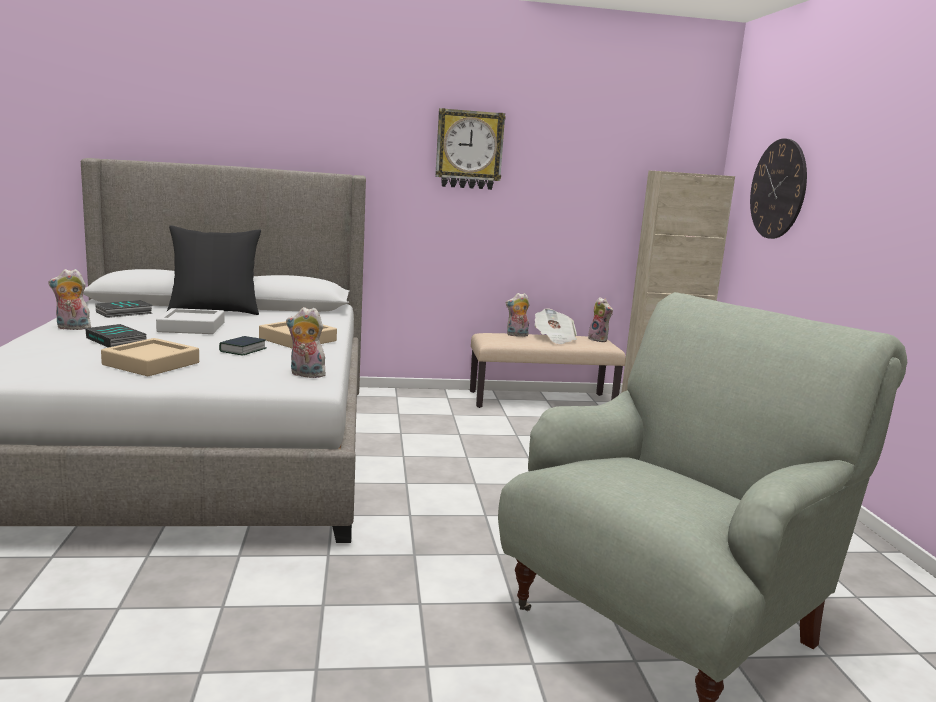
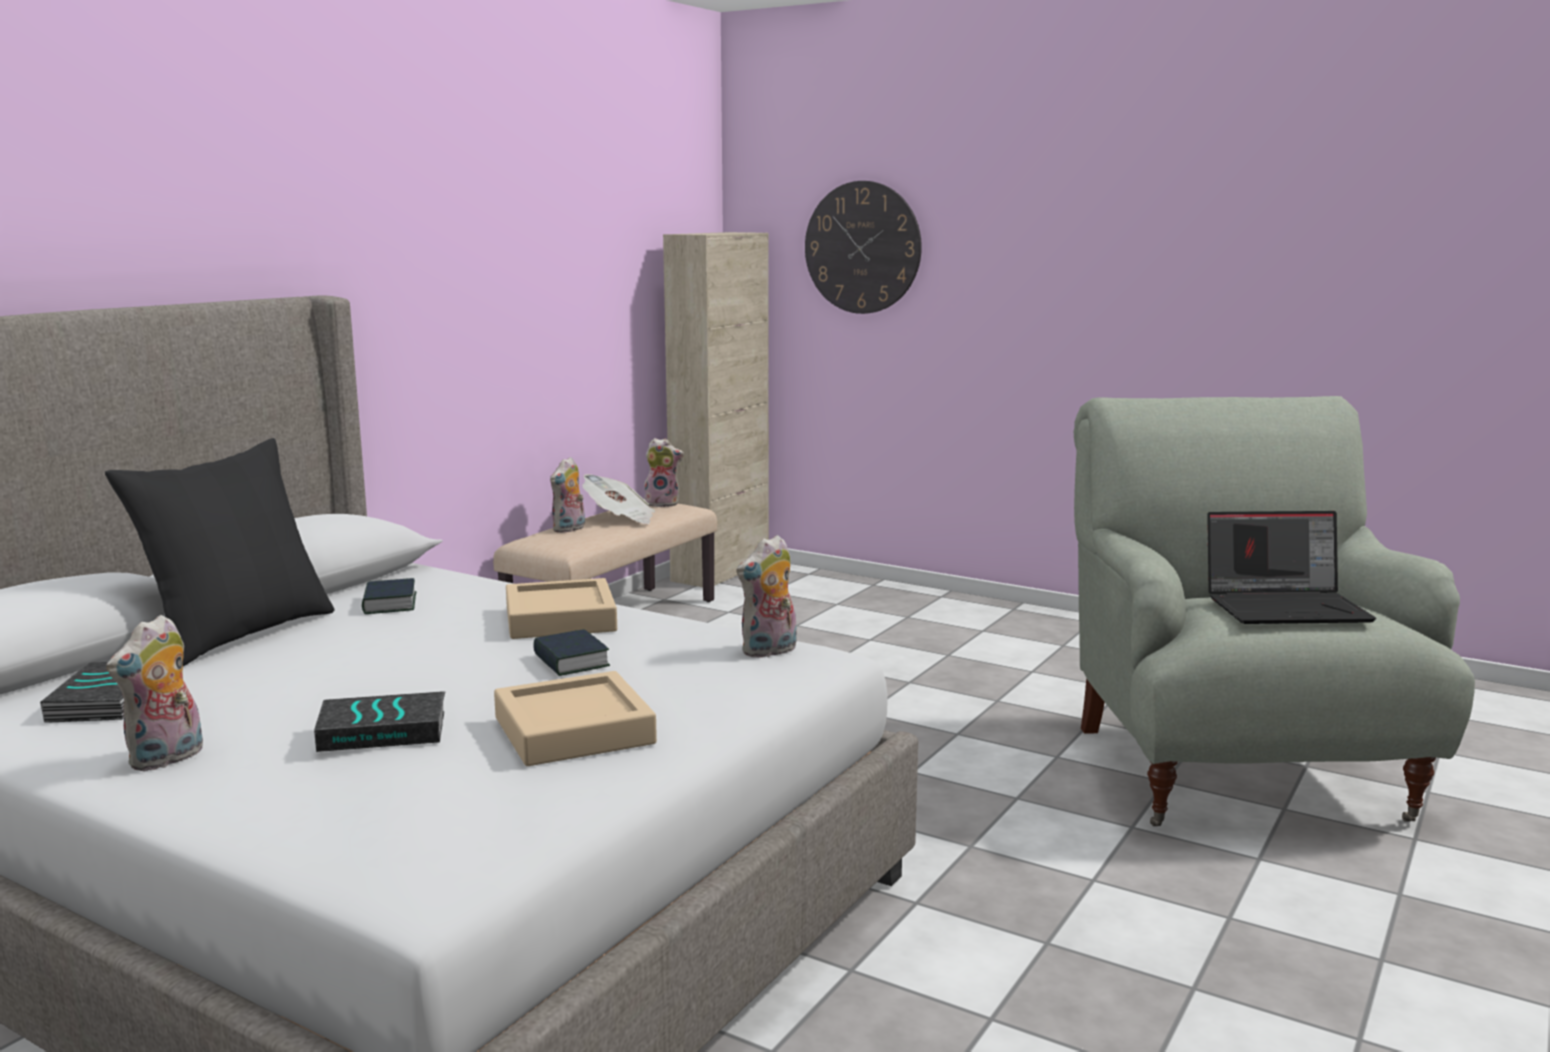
camera: 50 degrees left, 0 degrees up
grey tray [156,308,225,334] -> none
wall clock [435,108,506,190] -> none
none -> book [362,578,417,614]
none -> laptop [1207,511,1376,624]

